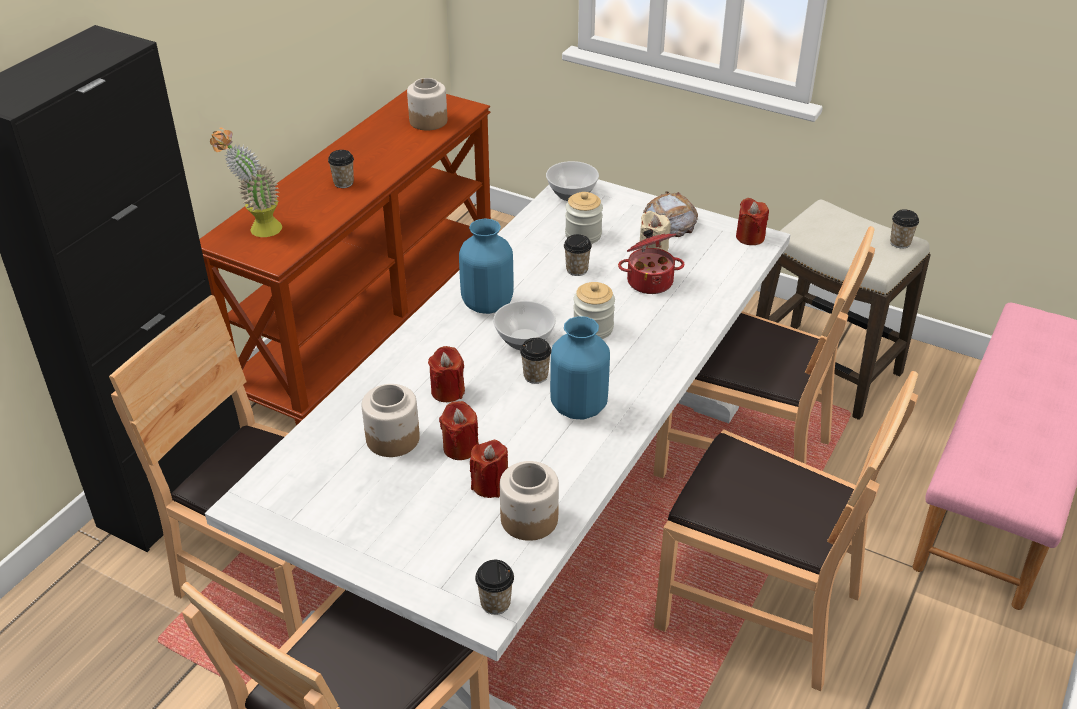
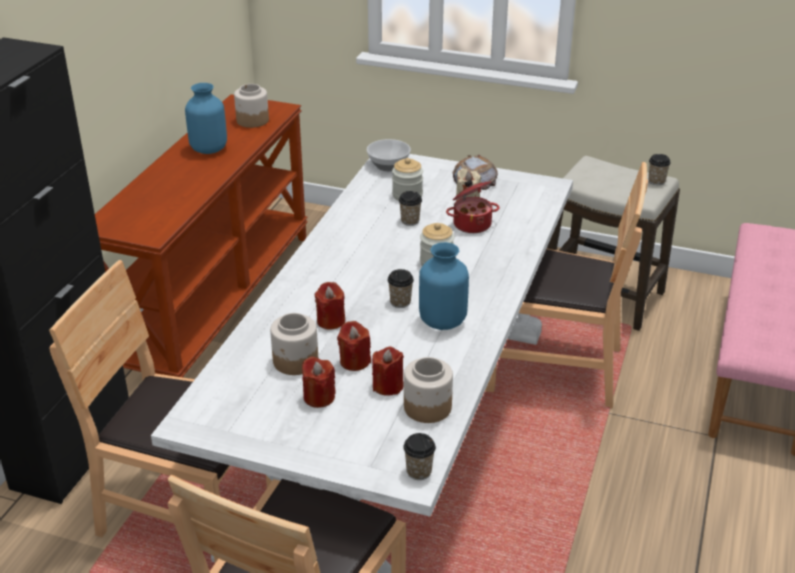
camera: 10 degrees left, 5 degrees down
potted plant [210,127,282,237] -> none
cup [328,150,354,188] -> none
blue vase [459,219,514,314] -> blue vase moved to [185,83,227,154]
bowl [493,301,556,350] -> none
brown chair [654,371,918,691] -> none
red candle [736,198,769,245] -> red candle moved to [302,356,336,408]

